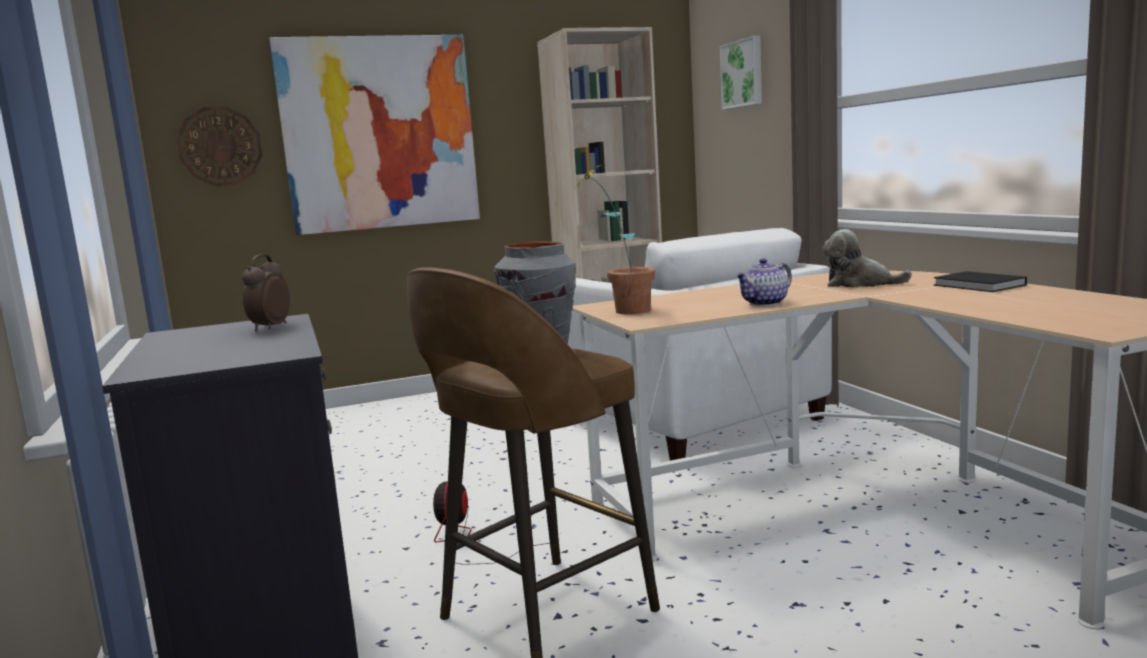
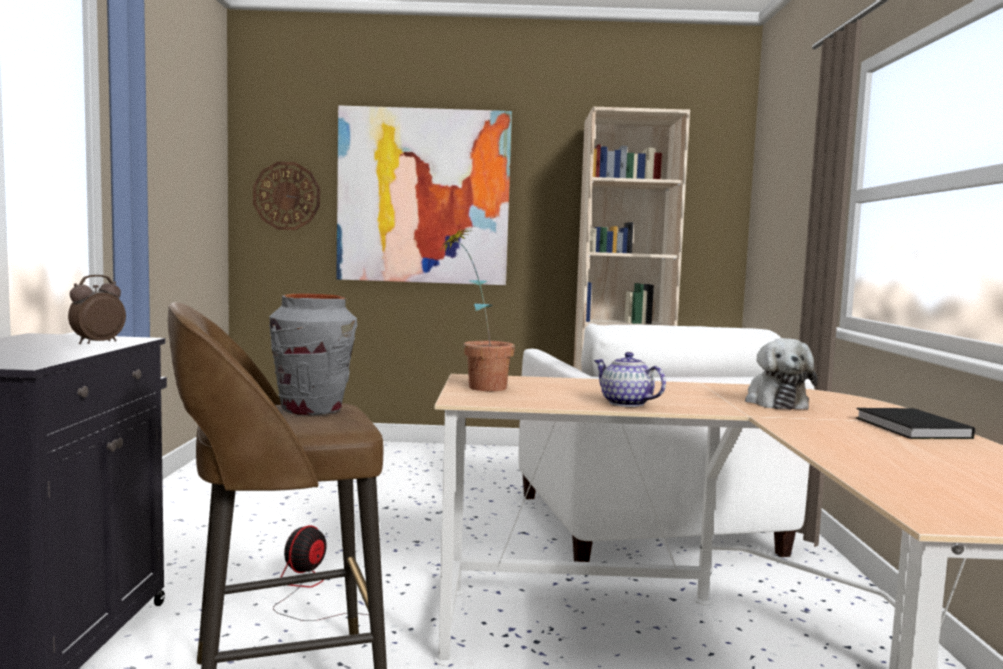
camera: 20 degrees right, 5 degrees down
picture [720,36,762,110] -> none
teapot [735,258,792,306] -> teapot turned 60 degrees clockwise [594,352,666,407]
plush toy [822,229,912,288] -> plush toy turned 135 degrees counterclockwise [745,338,818,410]

